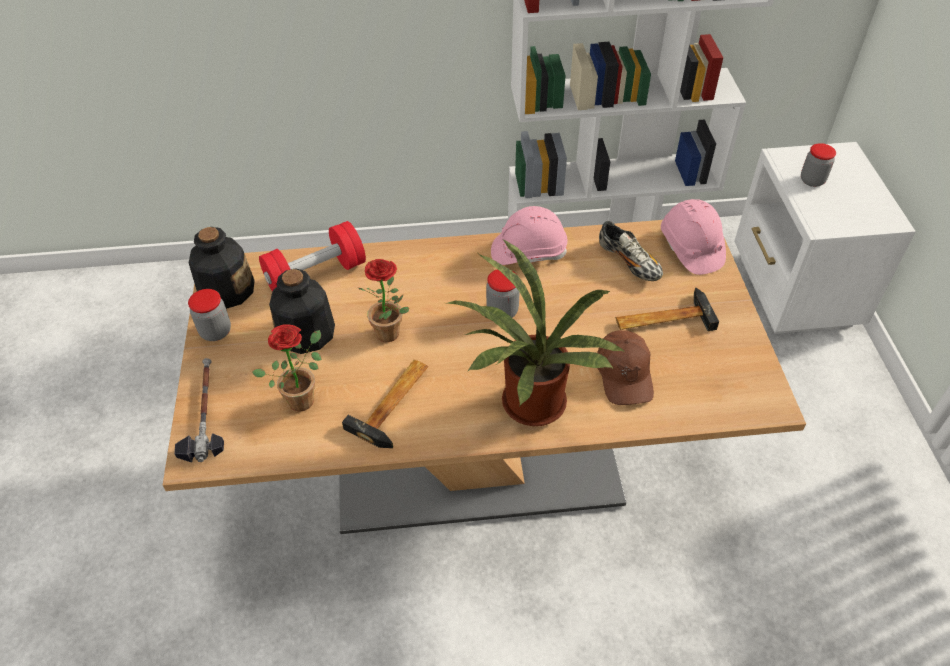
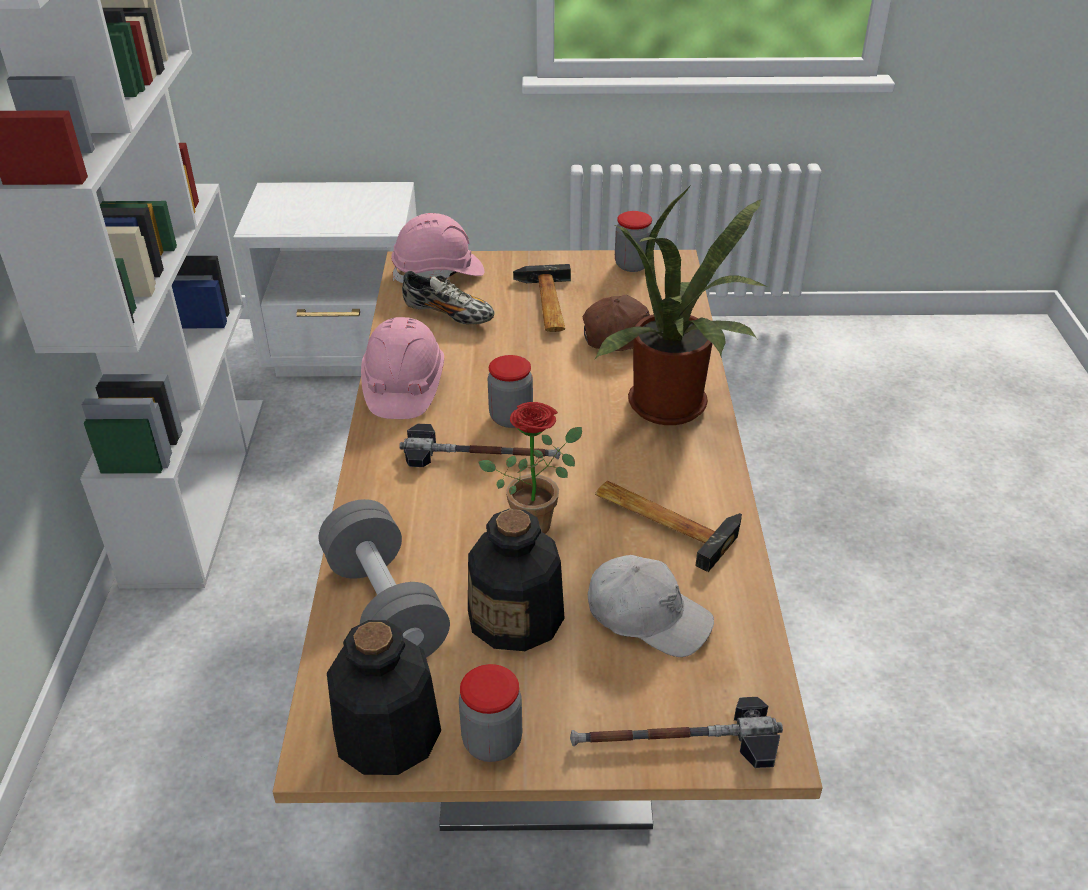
camera: 85 degrees left, 10 degrees down
potted plant [252,324,322,412] -> white cap [588,555,714,657]
red dumbbell [259,221,366,291] -> grey dumbbell [319,499,450,657]
shoe [599,221,663,281] -> shoe turned 60 degrees clockwise [402,271,495,324]
jar [801,143,836,187] -> jar moved to [615,211,653,272]
none -> hammer [399,424,561,467]

